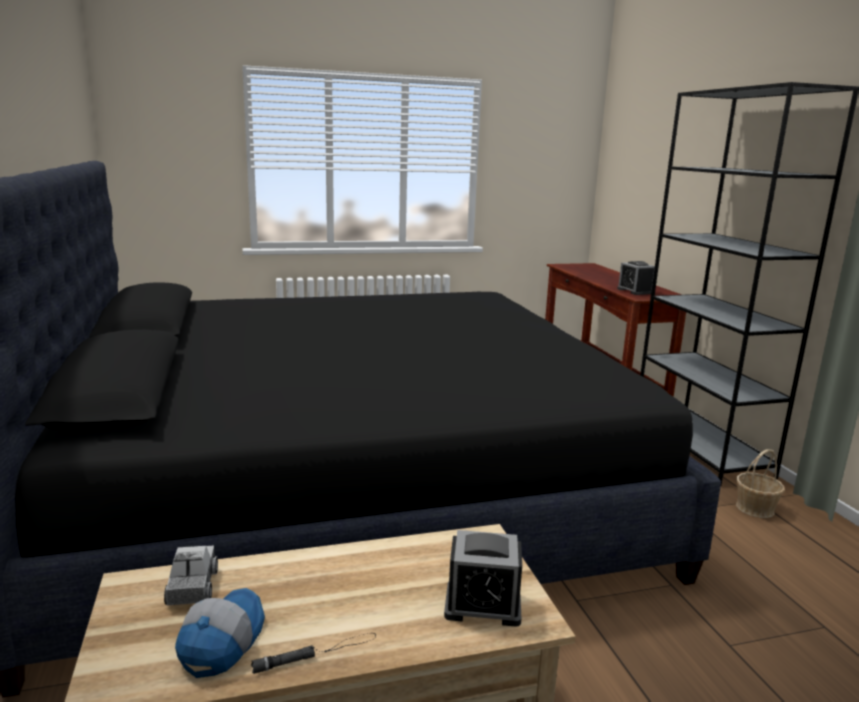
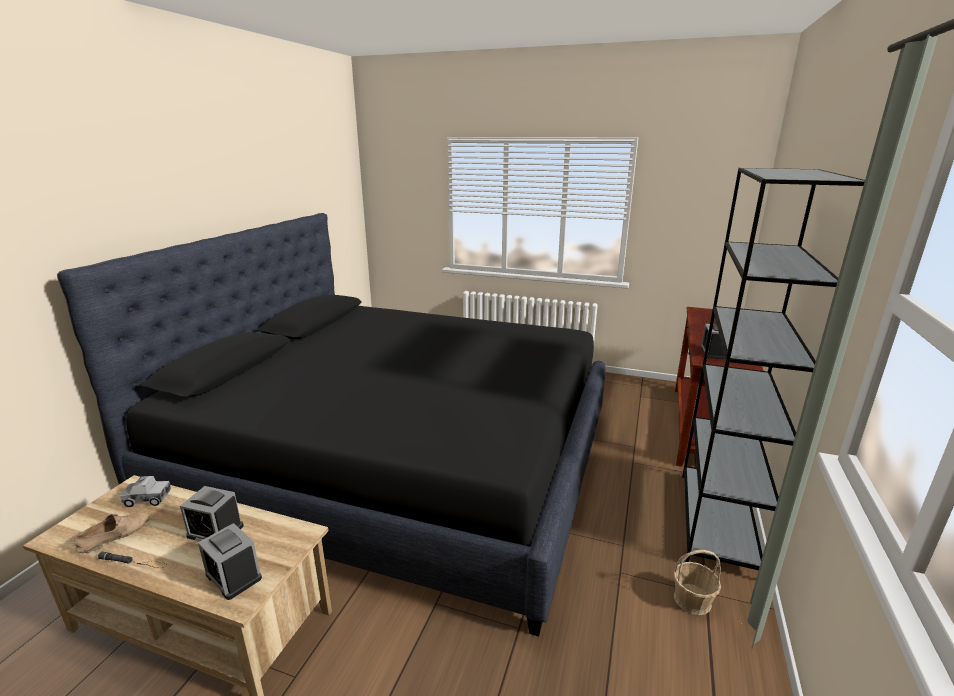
camera: 35 degrees right, 5 degrees up
toy truck [164,546,218,605] -> toy truck turned 60 degrees clockwise [120,476,171,507]
cap [175,588,265,678] -> beige shoe [74,512,150,553]
none -> alarm clock [180,486,244,540]

